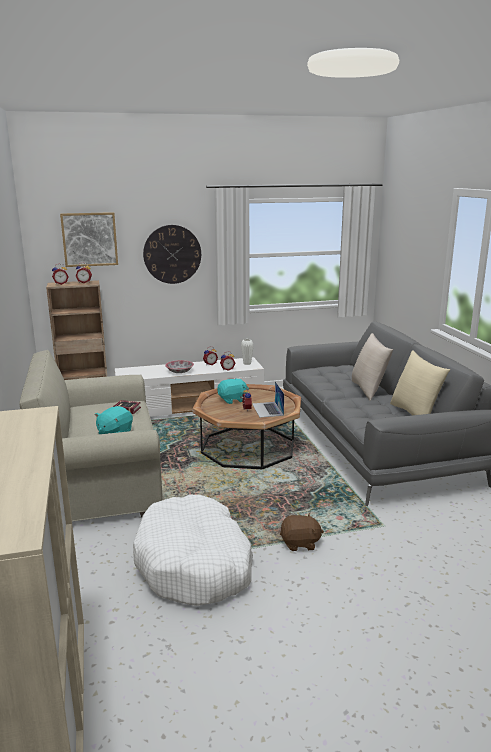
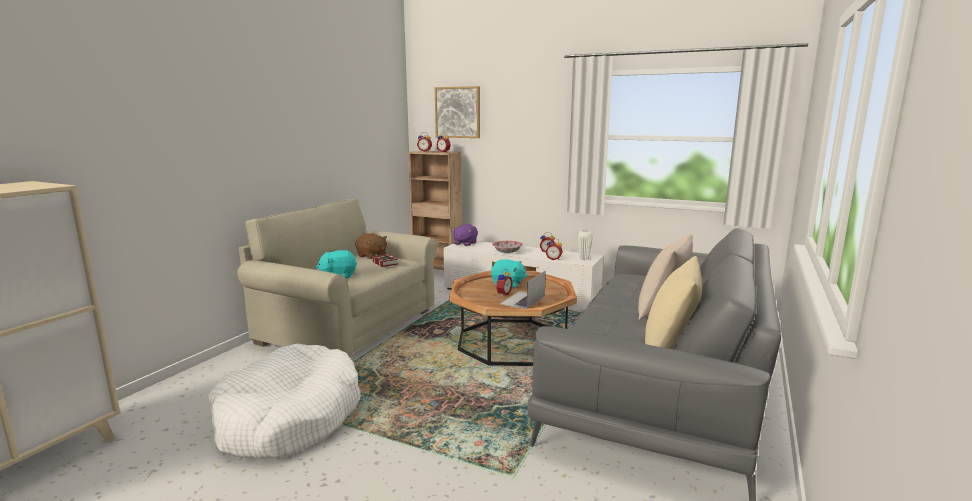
camera: 40 degrees right, 5 degrees down
wall clock [143,225,201,284] -> none
brown plush toy [280,513,324,551] -> brown plush toy moved to [355,233,387,259]
none -> purple plush toy [452,224,478,246]

